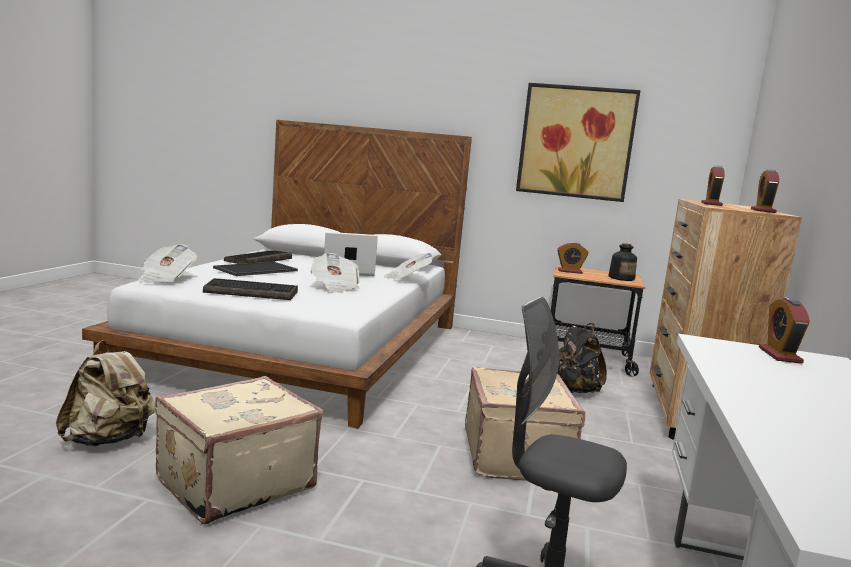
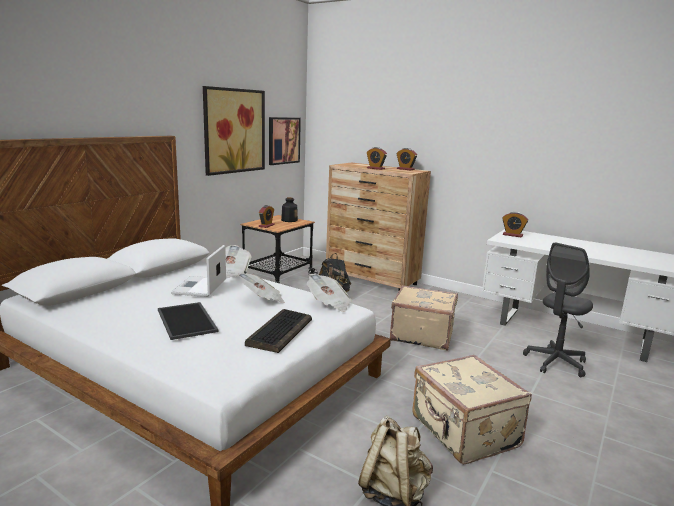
camera: 70 degrees left, 5 degrees up
newspaper [138,244,197,283] -> newspaper moved to [307,274,352,312]
keyboard [224,250,292,264] -> none
none -> picture [269,117,301,165]

